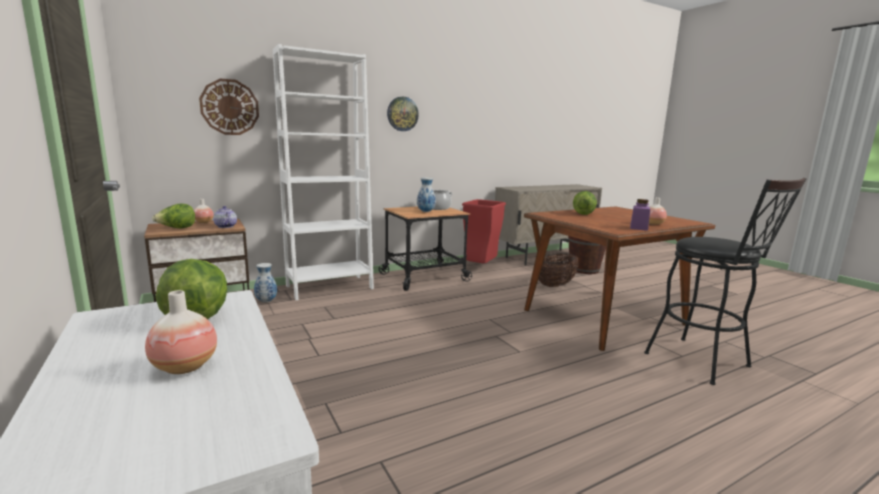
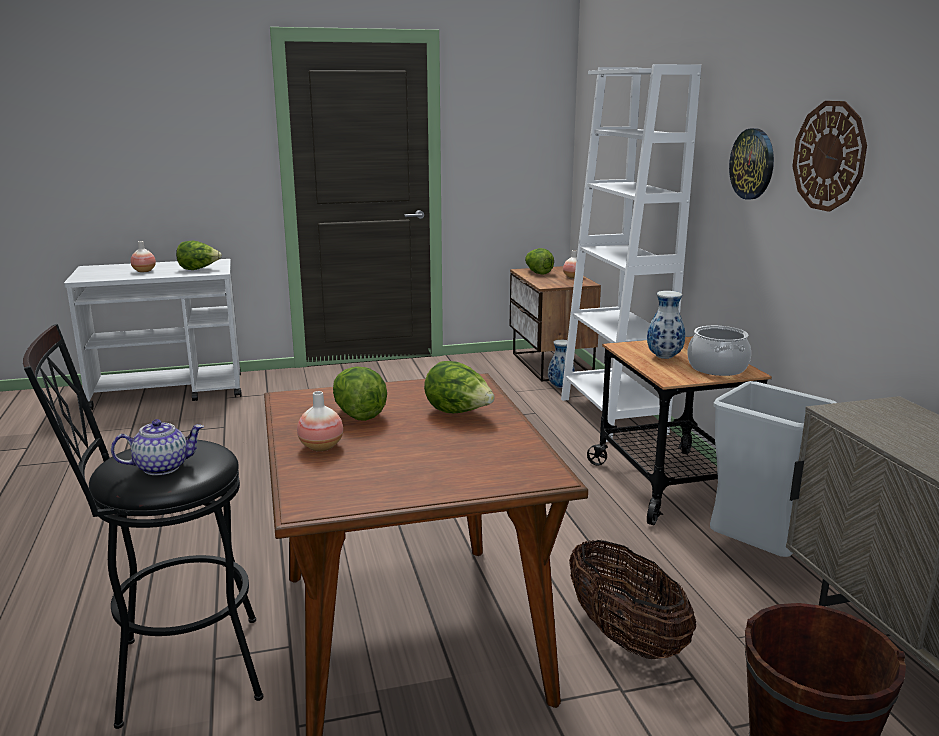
camera: 105 degrees right, 5 degrees up
wall clock [199,79,259,135] -> wall clock moved to [792,101,867,212]
teapot [213,206,237,228] -> teapot moved to [111,419,204,475]
red trash can [462,199,506,264] -> grey trash can [710,381,837,557]
purple jar [630,199,650,231] -> none
none -> lettuce [333,366,387,421]

